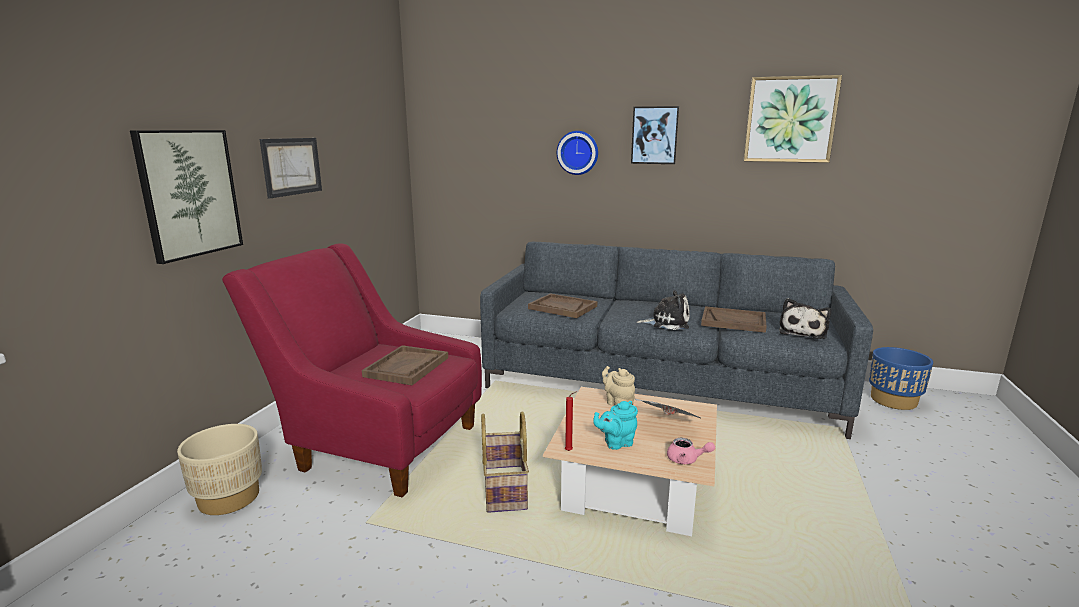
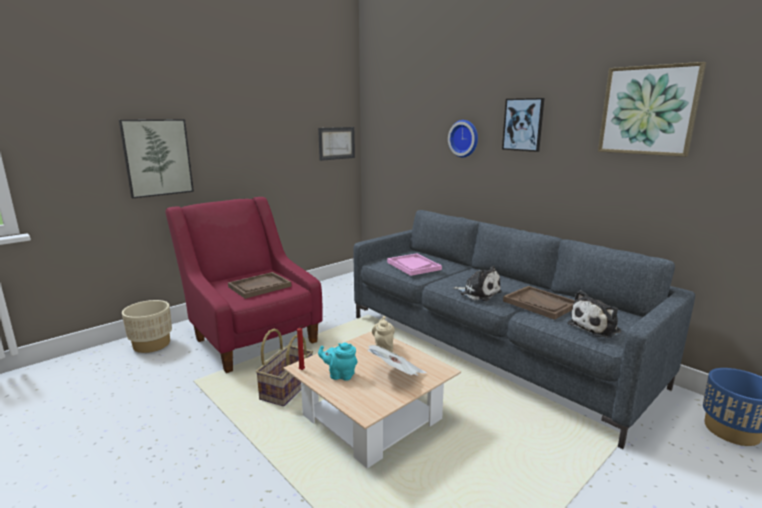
camera: 30 degrees right, 0 degrees up
picture [259,138,322,198] -> picture moved to [318,127,355,161]
brown tray [528,293,597,318] -> pink tray [387,253,442,276]
pink teapot [667,438,715,464] -> none

